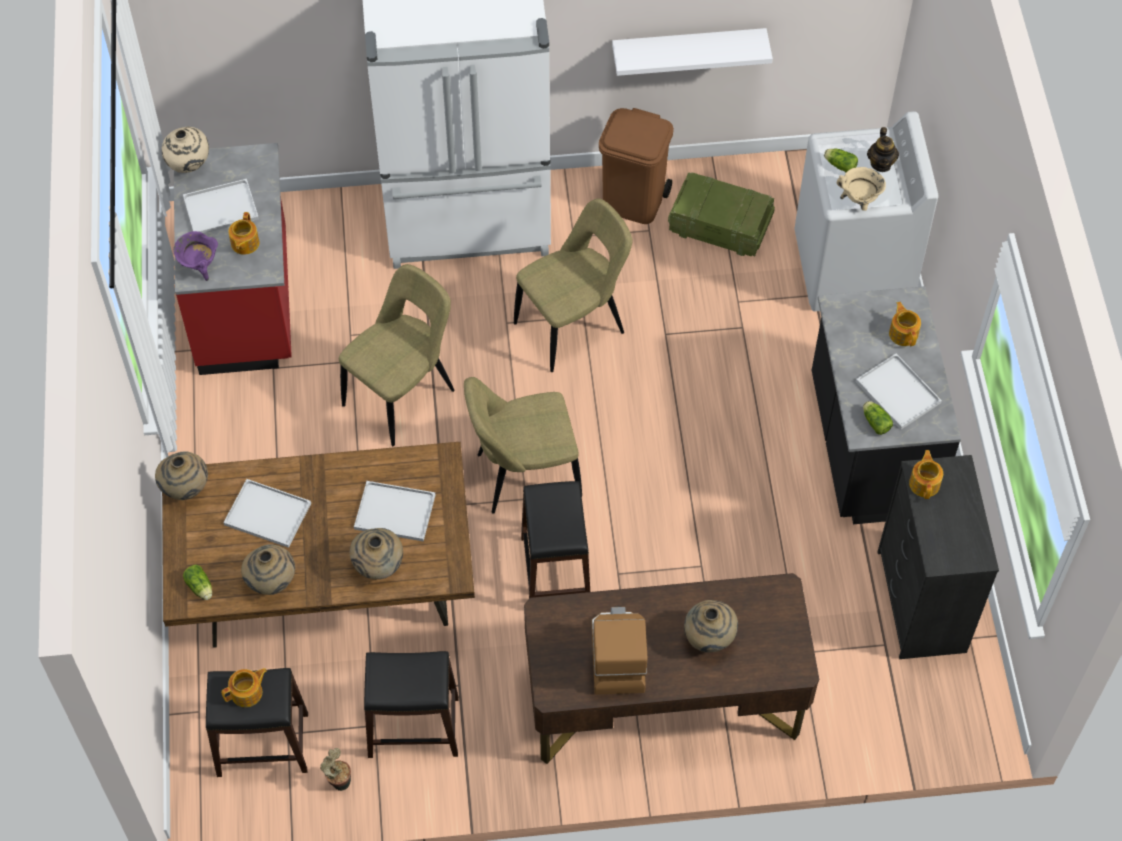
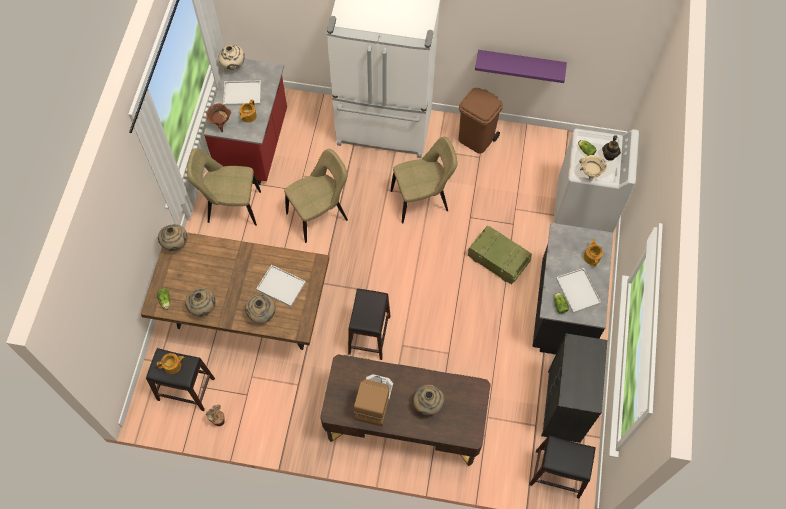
camera: 15 degrees right, 5 degrees up
purple cooking pot [173,231,218,281] -> brown cooking pot [206,104,231,132]
white tray [223,479,311,548] -> none
black stool [364,651,459,758] -> black stool moved to [529,435,596,499]
beige chair [464,377,582,514] -> beige chair moved to [187,148,261,226]
white shelf [612,28,773,76] -> purple shelf [475,50,567,83]
crate [668,172,775,257] -> crate moved to [468,225,532,284]
teapot [909,450,943,499] -> none

